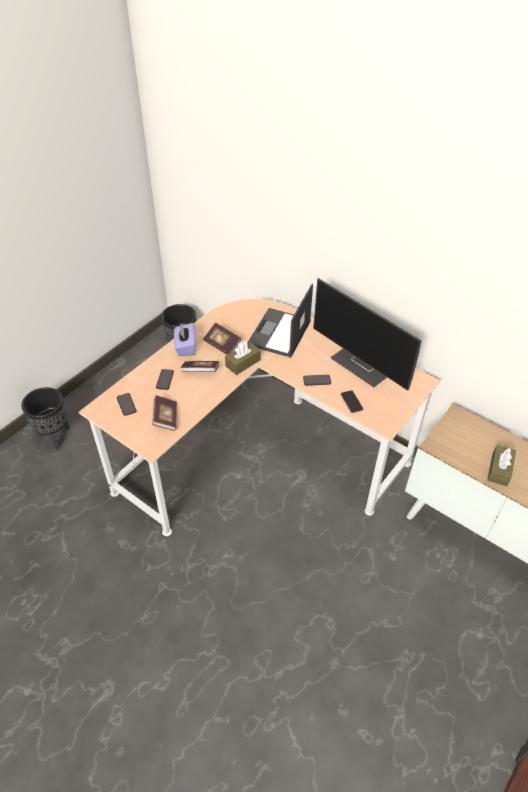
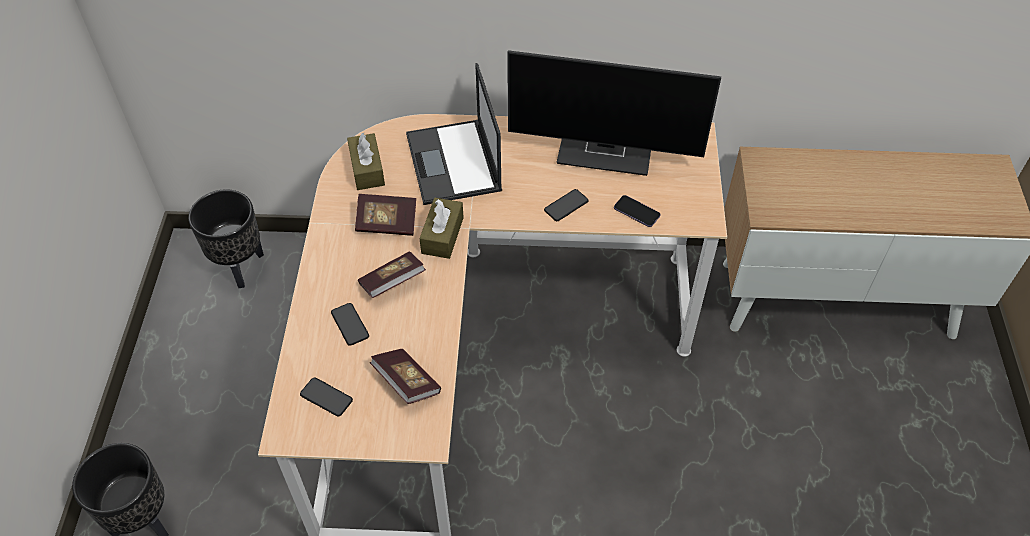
camera: 35 degrees left, 5 degrees up
purple tissue box [174,323,196,356] -> none
brown tissue box [487,445,516,486] -> brown tissue box moved to [347,133,385,190]

